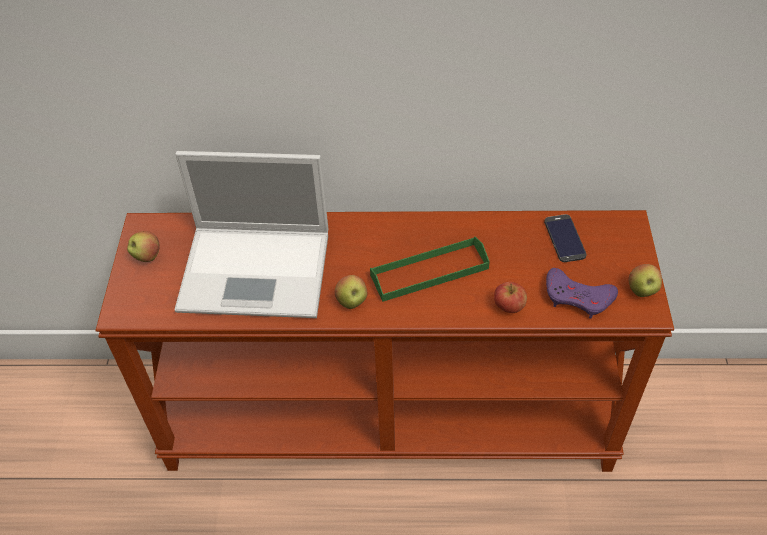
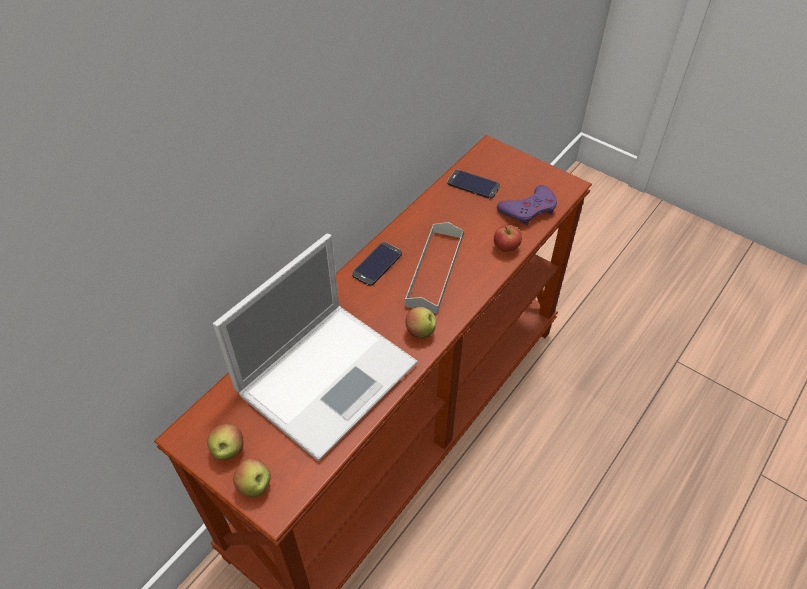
camera: 55 degrees left, 0 degrees up
green tray [370,237,490,302] -> grey tray [405,222,463,314]
apple [628,264,662,297] -> apple moved to [233,459,271,497]
none -> phone [352,242,402,286]

